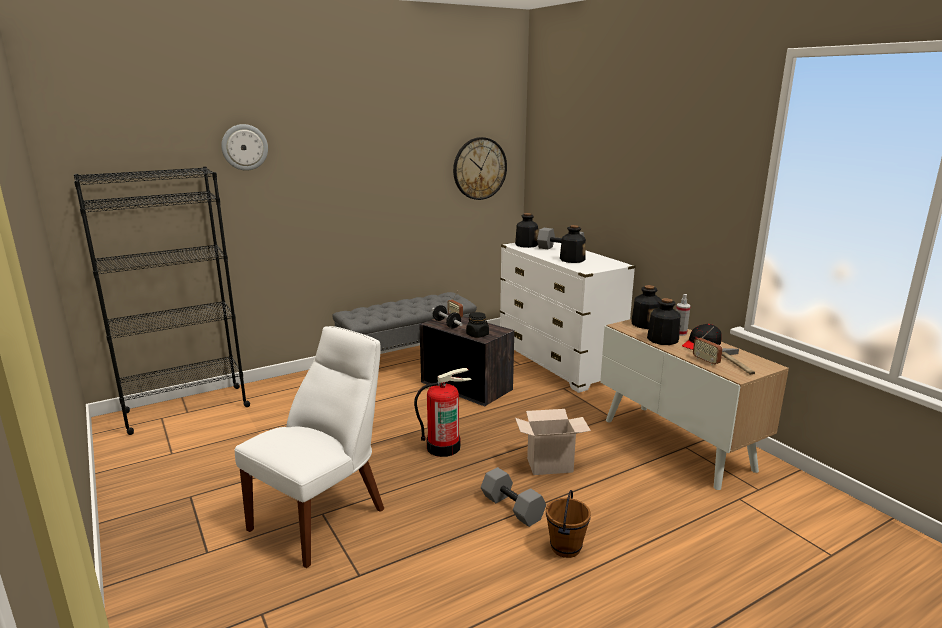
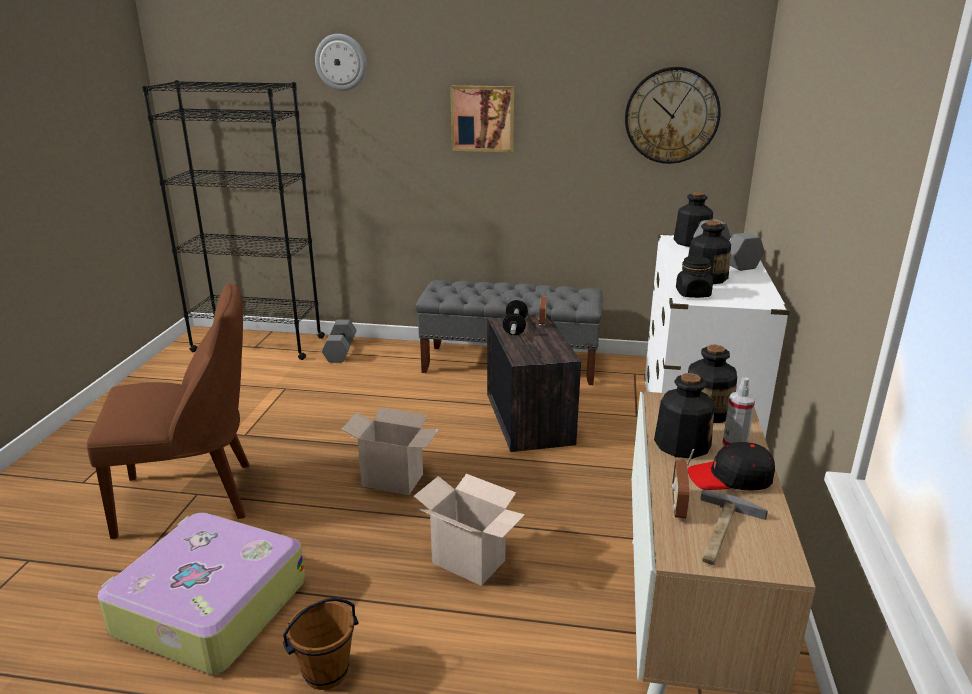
camera: 40 degrees right, 5 degrees up
white chair [234,326,384,568] -> brown chair [86,283,249,539]
fire extinguisher [414,368,472,457] -> cardboard box [341,407,439,495]
black jar [466,312,489,338] -> black jar moved to [676,256,713,298]
grey dumbbell [481,467,546,527] -> grey dumbbell moved to [322,320,357,363]
none -> suitcase [97,513,305,674]
none -> picture [450,85,514,152]

